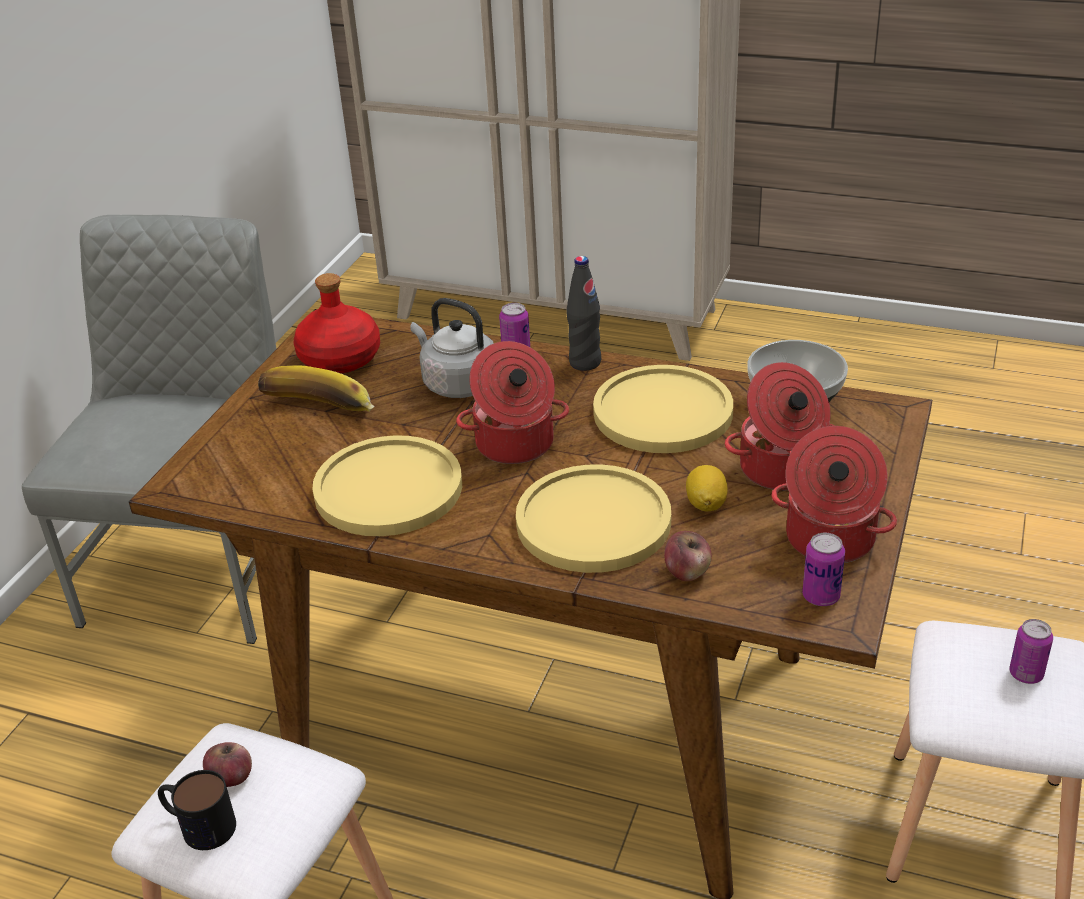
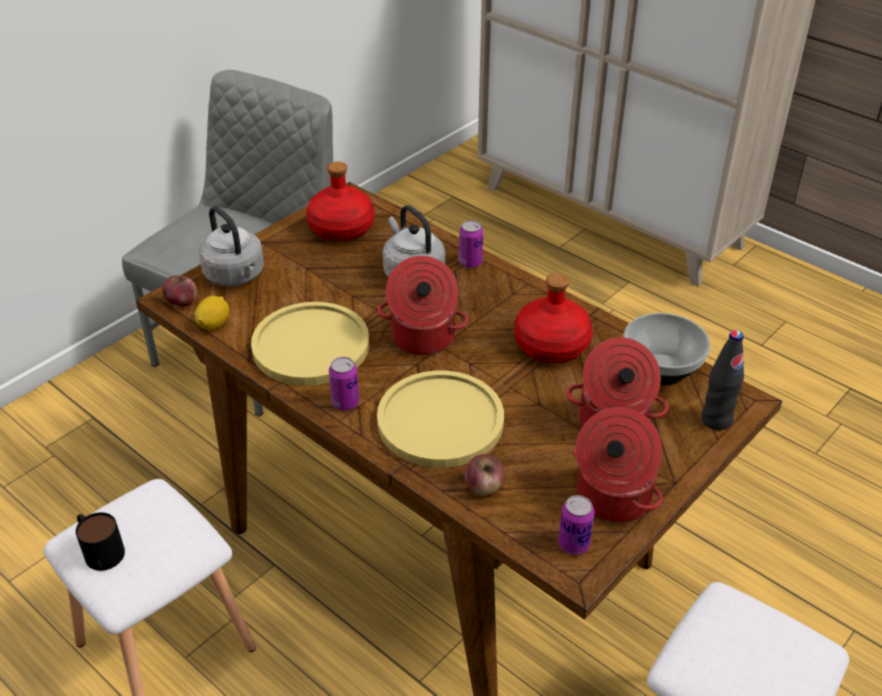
camera: 20 degrees right, 5 degrees up
apple [203,742,252,787] -> apple moved to [162,275,197,306]
banana [258,365,374,412] -> none
black bottle [567,256,601,371] -> black bottle moved to [701,330,744,430]
yellow plate [593,365,733,453] -> red bottle [514,273,593,363]
lemon [686,465,728,511] -> lemon moved to [195,296,229,330]
can [1009,619,1053,684] -> can moved to [329,357,359,411]
none -> grey kettle [199,206,264,286]

